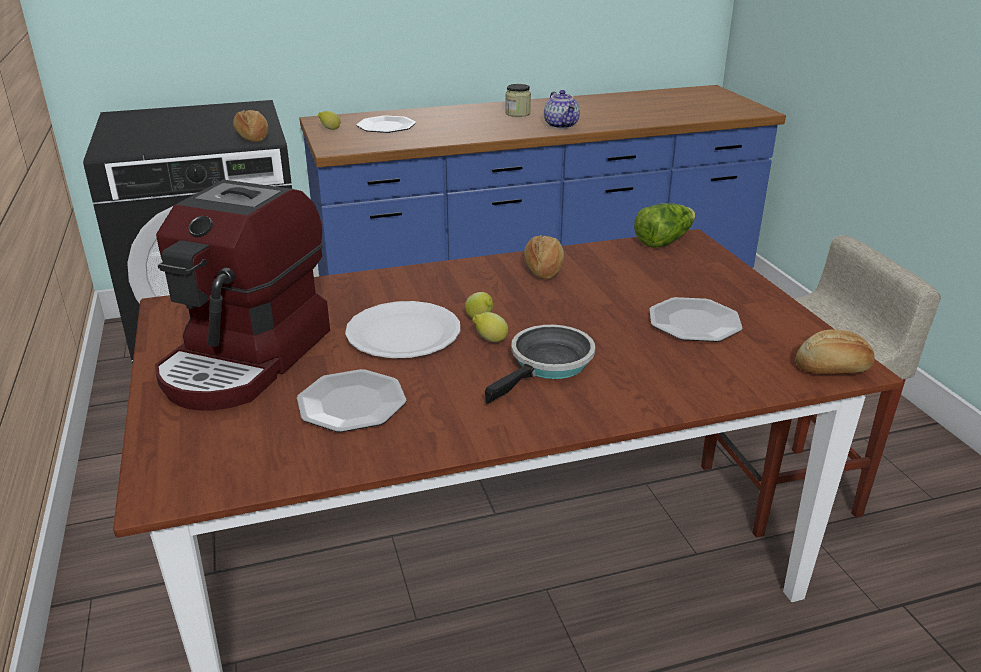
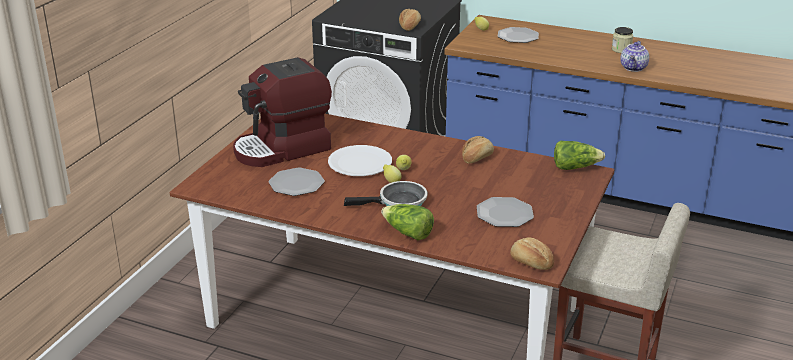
camera: 40 degrees right, 0 degrees up
none -> lettuce [381,204,434,240]

